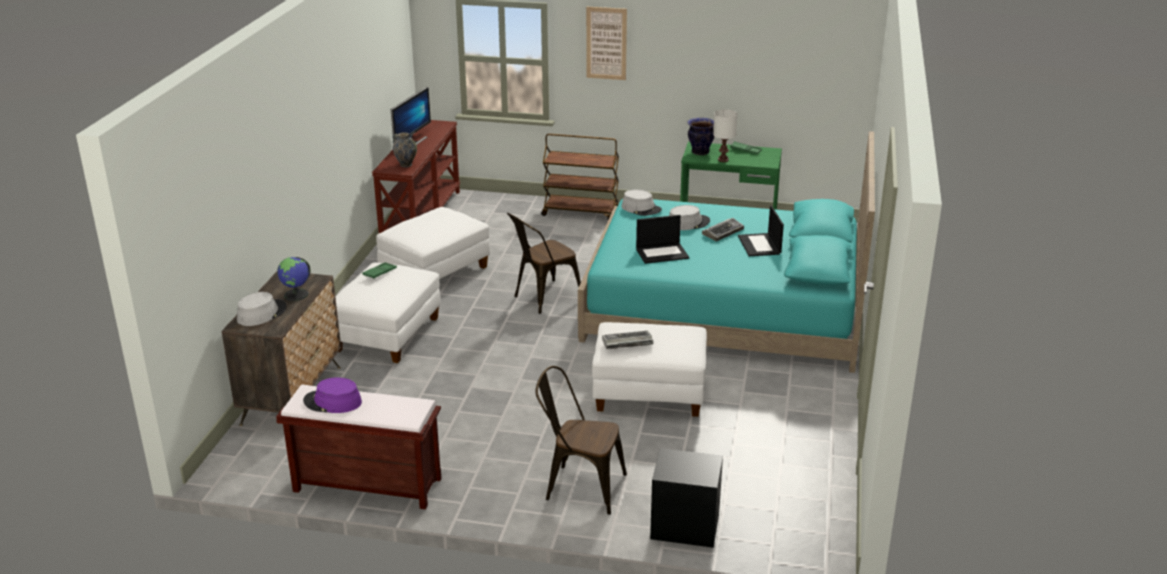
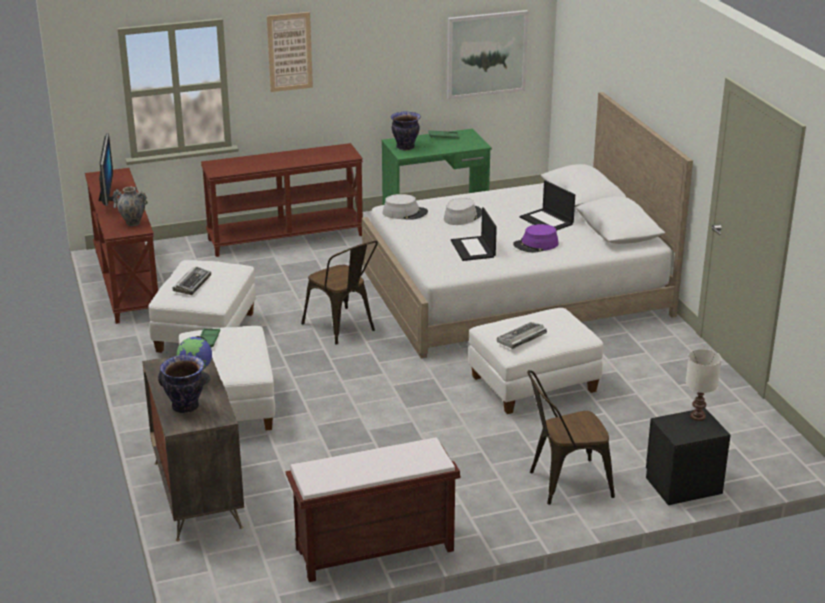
camera: 30 degrees left, 0 degrees up
grey hat [237,292,287,326] -> vase [158,355,208,413]
purple hat [303,377,362,413] -> purple hat moved to [513,224,559,253]
brown chair [507,213,581,314] -> brown chair turned 60 degrees counterclockwise [301,241,378,345]
brown cart [541,134,619,220] -> brown console table [201,143,363,257]
turquoise bed [578,131,875,373] -> white bed [362,92,693,358]
laptop [636,215,689,264] -> laptop turned 120 degrees clockwise [451,207,497,261]
keyboard [702,218,744,241] -> keyboard moved to [173,266,211,295]
white table lamp [713,110,737,162] -> white table lamp moved to [685,349,722,421]
none -> picture [447,10,528,100]

